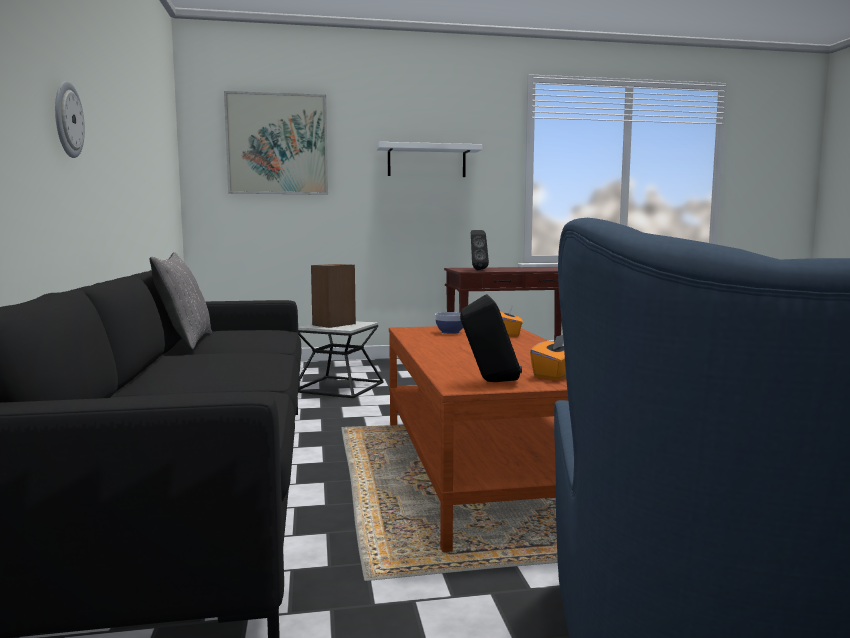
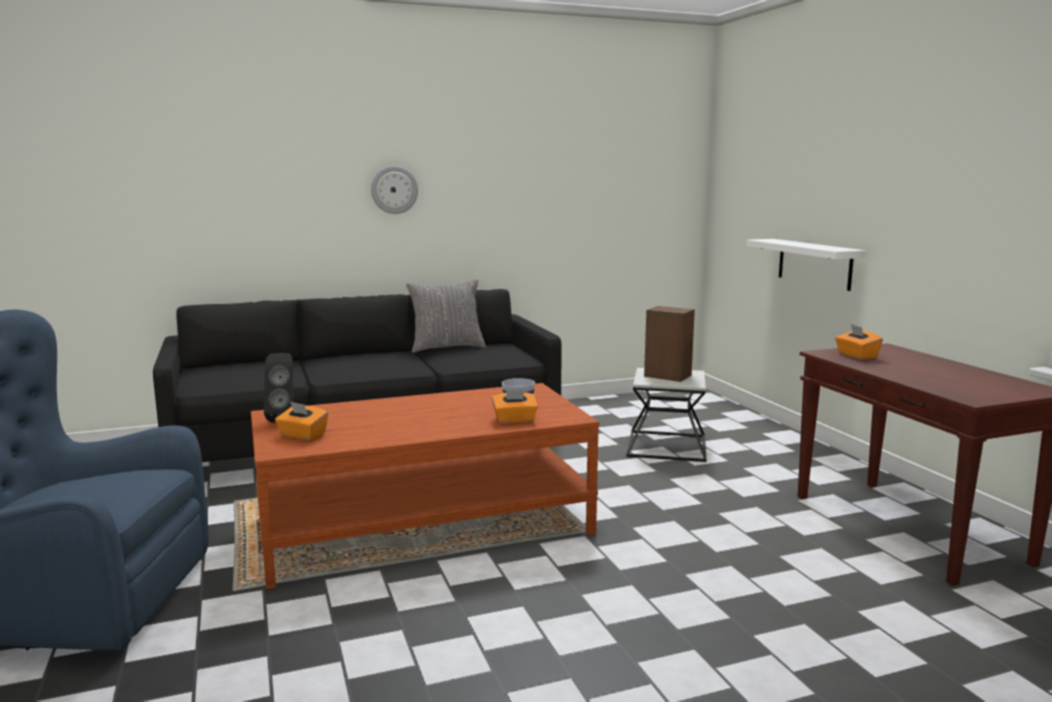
camera: 80 degrees right, 5 degrees up
picture [224,91,328,195] -> none
white shelf [376,142,483,177] -> white shelf moved to [747,239,866,291]
black speaker [471,230,489,270] -> orange tissue box [835,324,883,360]

